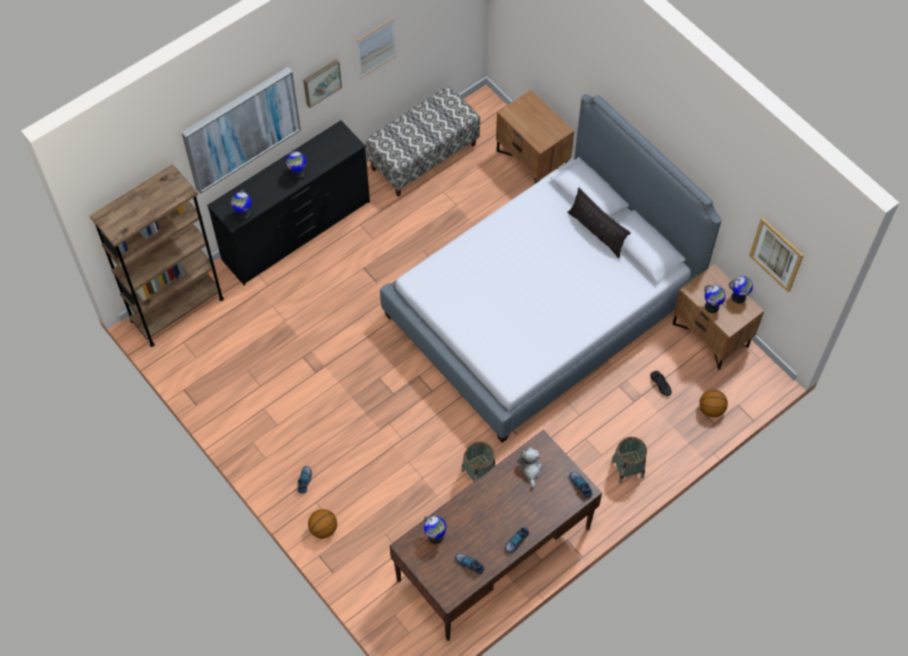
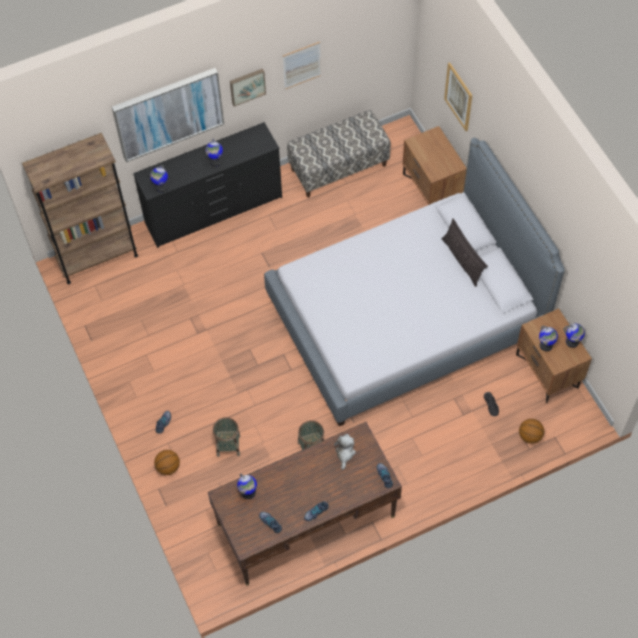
camera: 15 degrees right, 0 degrees up
basket [611,437,647,484] -> basket moved to [213,417,240,457]
picture [749,217,804,293] -> picture moved to [444,62,472,131]

